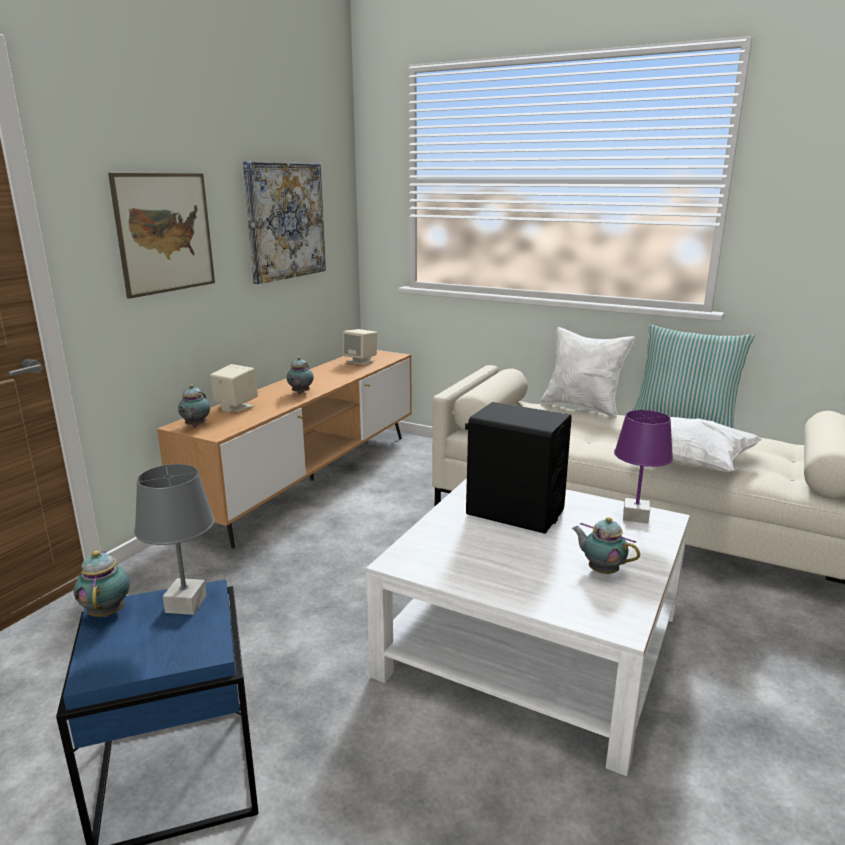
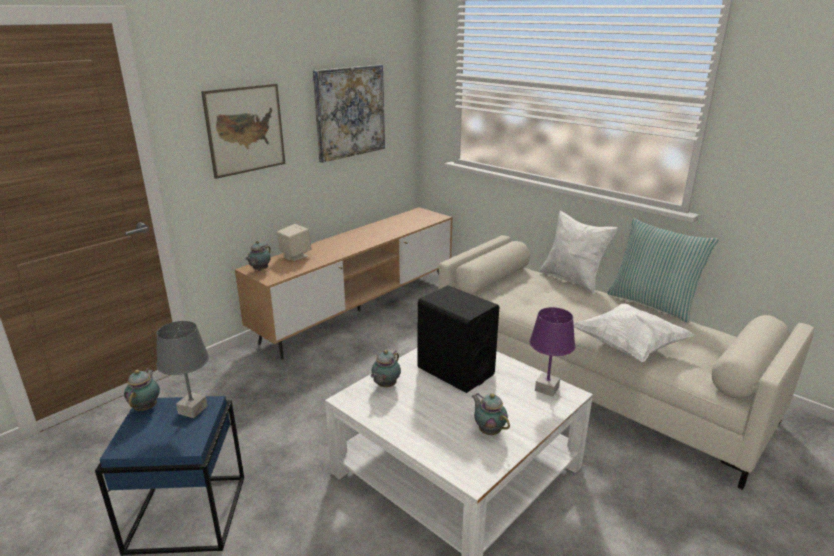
camera: 15 degrees right, 5 degrees up
teapot [287,357,314,394] -> teapot moved to [370,350,401,387]
beige speaker [343,329,377,365] -> none

